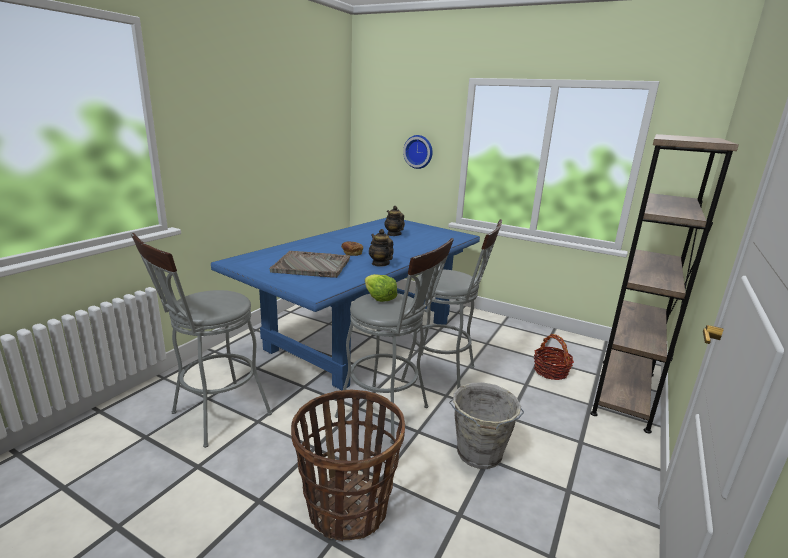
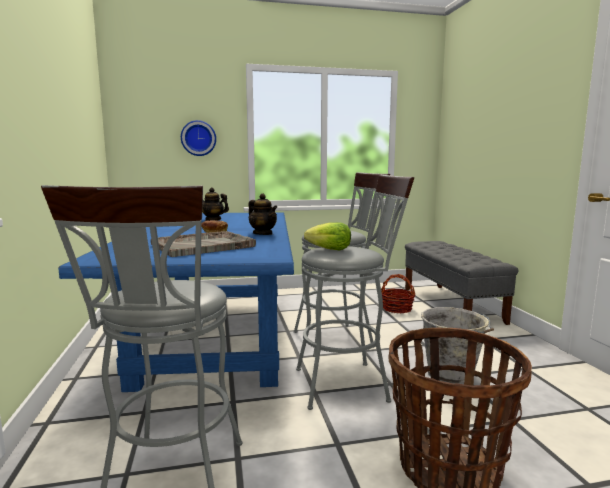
camera: 40 degrees left, 10 degrees down
teapot [369,229,394,267] -> teapot turned 150 degrees counterclockwise [248,194,277,235]
brown bookcase [590,134,739,434] -> grey bench [405,241,518,325]

